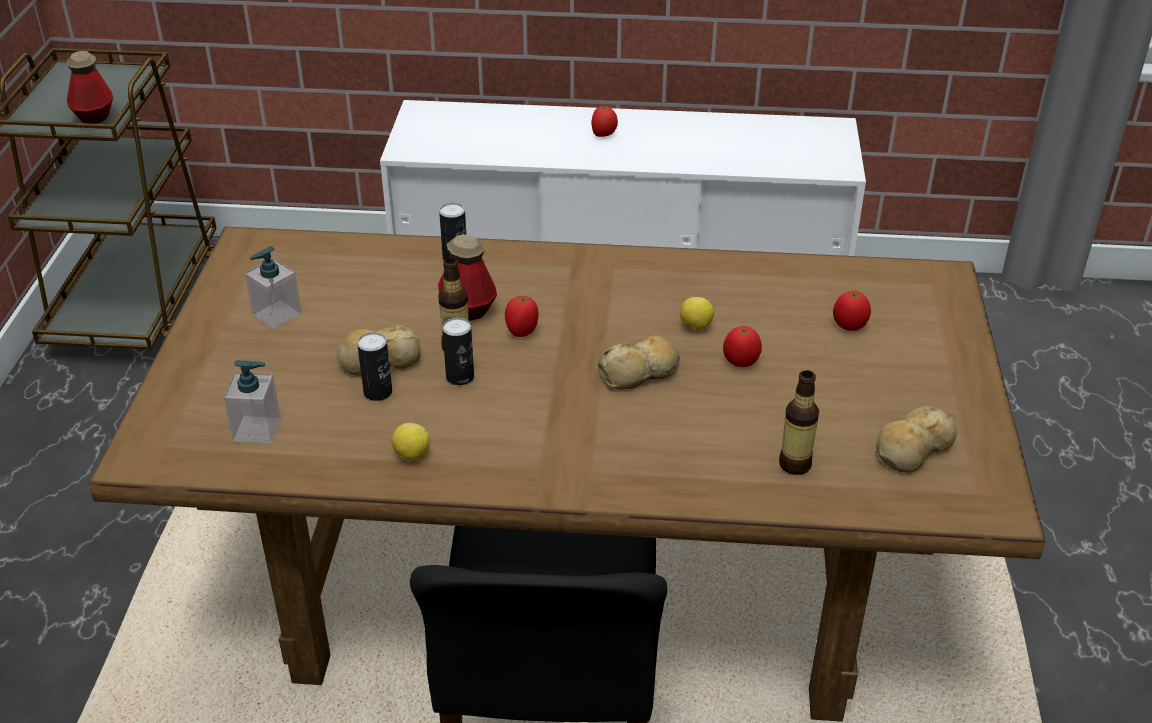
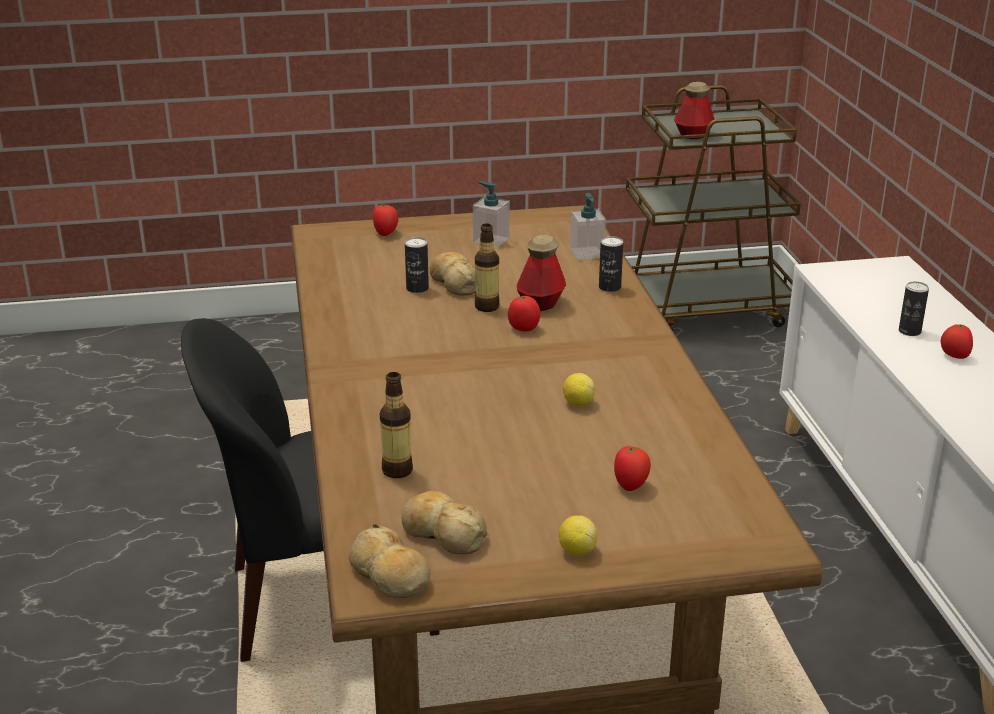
camera: 75 degrees right, 10 degrees down
soap dispenser [224,360,281,443] -> soap dispenser moved to [570,193,606,260]
lemon [391,423,430,461] -> lemon moved to [559,516,598,556]
can [442,318,474,385] -> can moved to [899,281,929,336]
bread [598,336,680,390] -> bread moved to [348,524,430,598]
tomato [723,326,762,367] -> tomato moved to [373,204,399,236]

